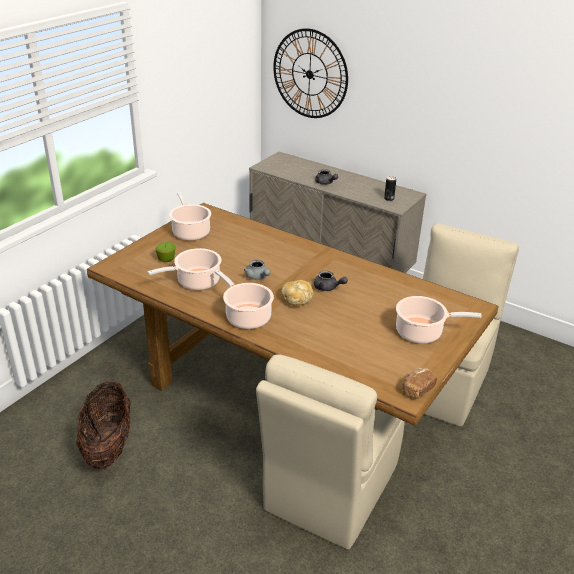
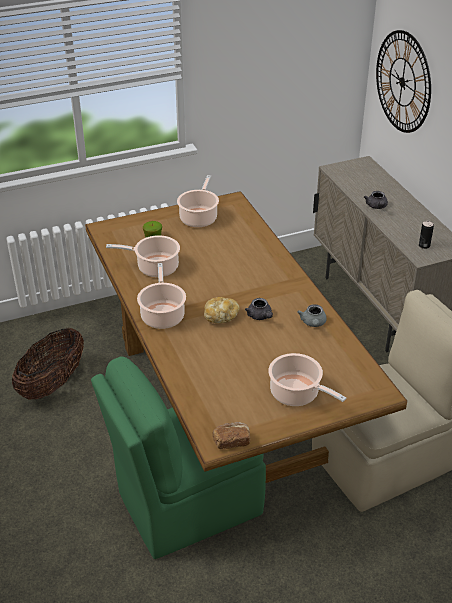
camera: 35 degrees right, 5 degrees up
grey teapot [244,260,271,280] -> grey teapot moved to [297,304,327,327]
beige chair [256,354,405,549] -> green chair [91,356,266,559]

